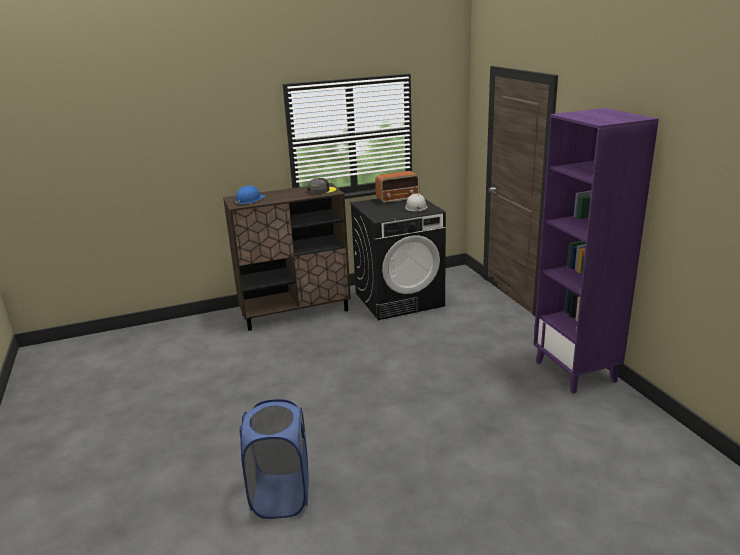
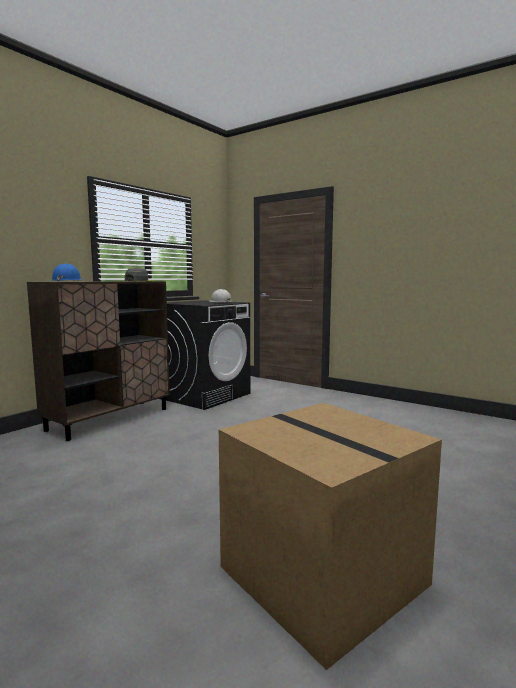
camera: 35 degrees left, 15 degrees down
blue laundry basket [240,399,309,519] -> cardboard box [219,403,442,670]
radio [375,171,419,204] -> none
purple bookcase [533,108,659,394] -> none

